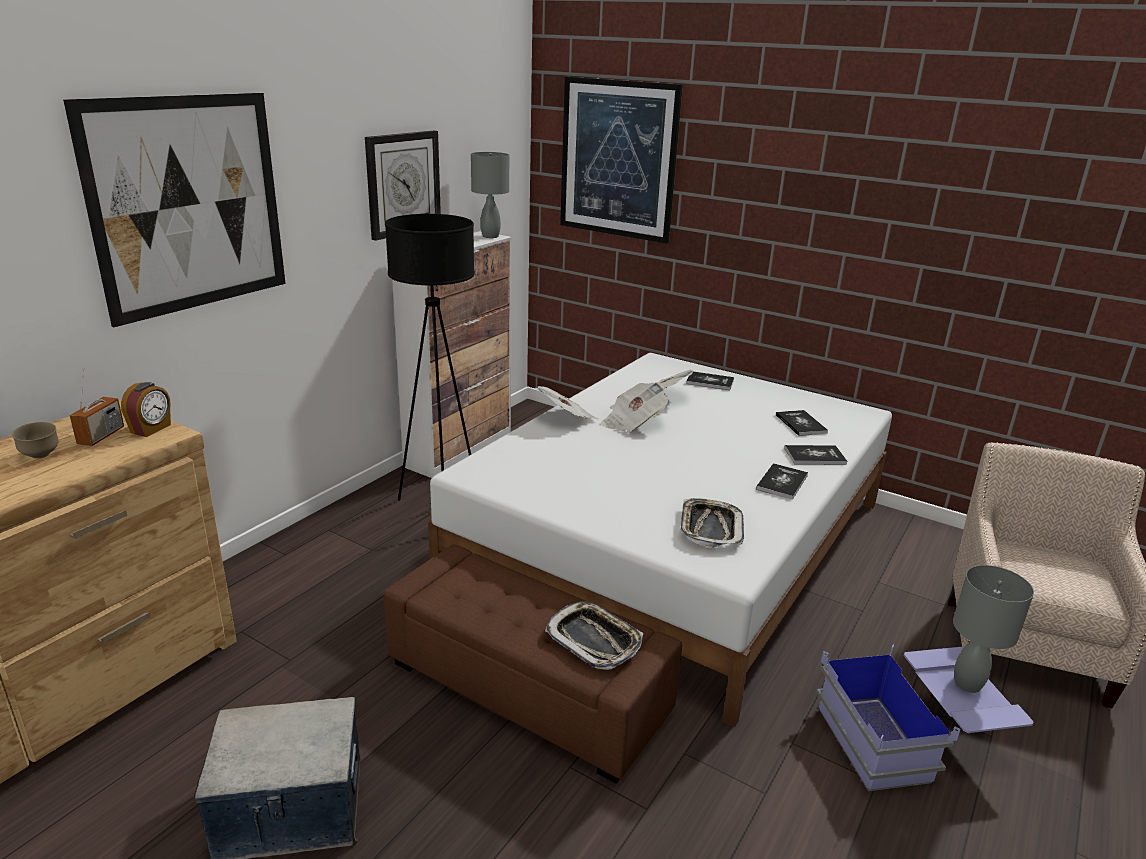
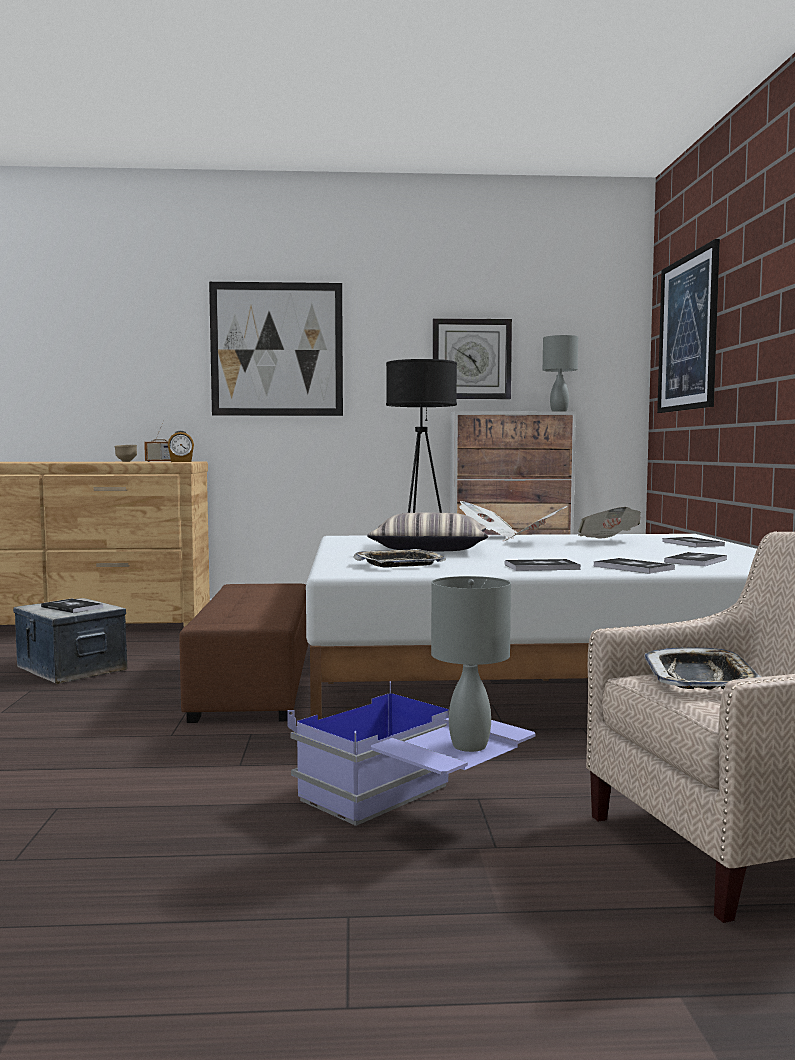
camera: 55 degrees right, 20 degrees down
tray [545,601,643,670] -> tray moved to [645,647,761,690]
none -> book [41,598,103,613]
none -> pillow [367,513,488,551]

